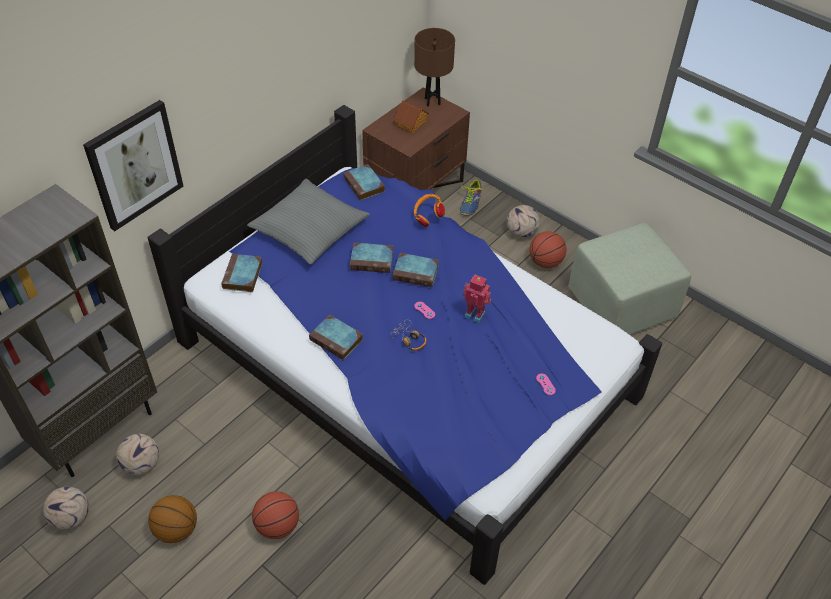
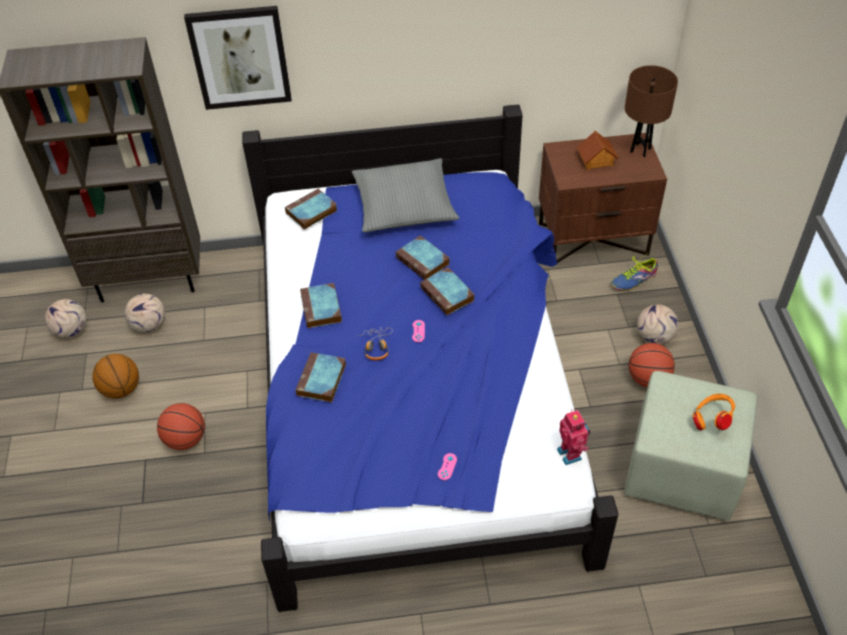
camera: 45 degrees right, 0 degrees up
book [343,164,385,200] -> book moved to [295,352,346,403]
orange headphones [414,194,445,227] -> orange headphones moved to [693,394,735,430]
toy robot [463,275,492,323] -> toy robot moved to [557,409,590,465]

